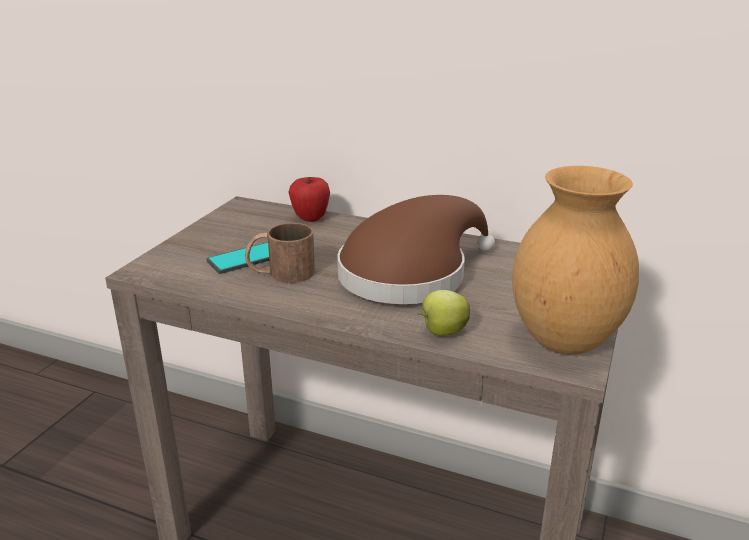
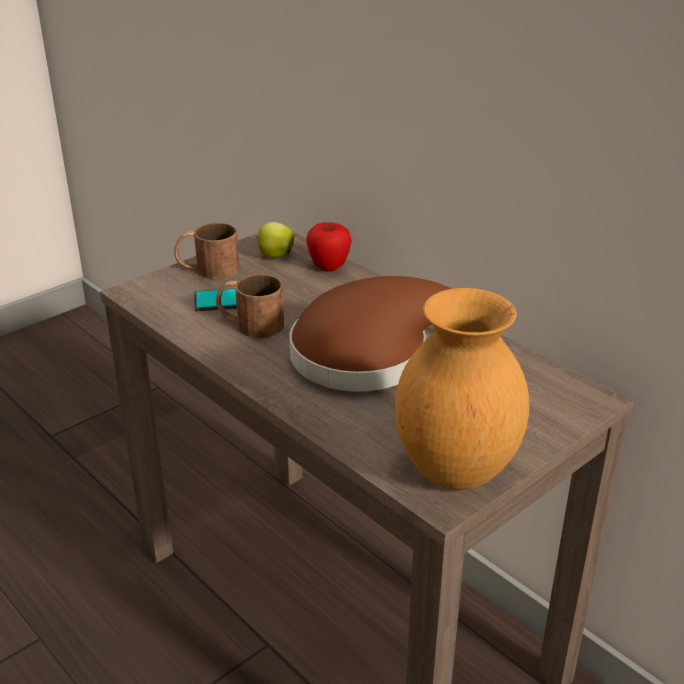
camera: 25 degrees right, 5 degrees up
apple [417,290,470,336] -> apple moved to [256,222,295,258]
none -> brown mug [174,223,239,279]

